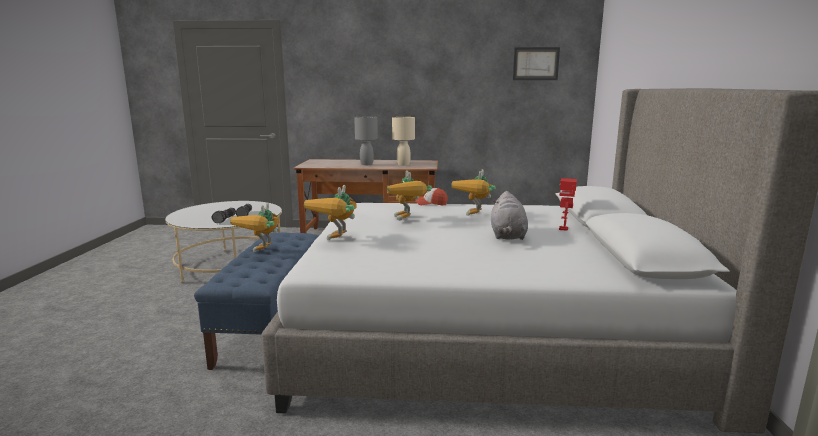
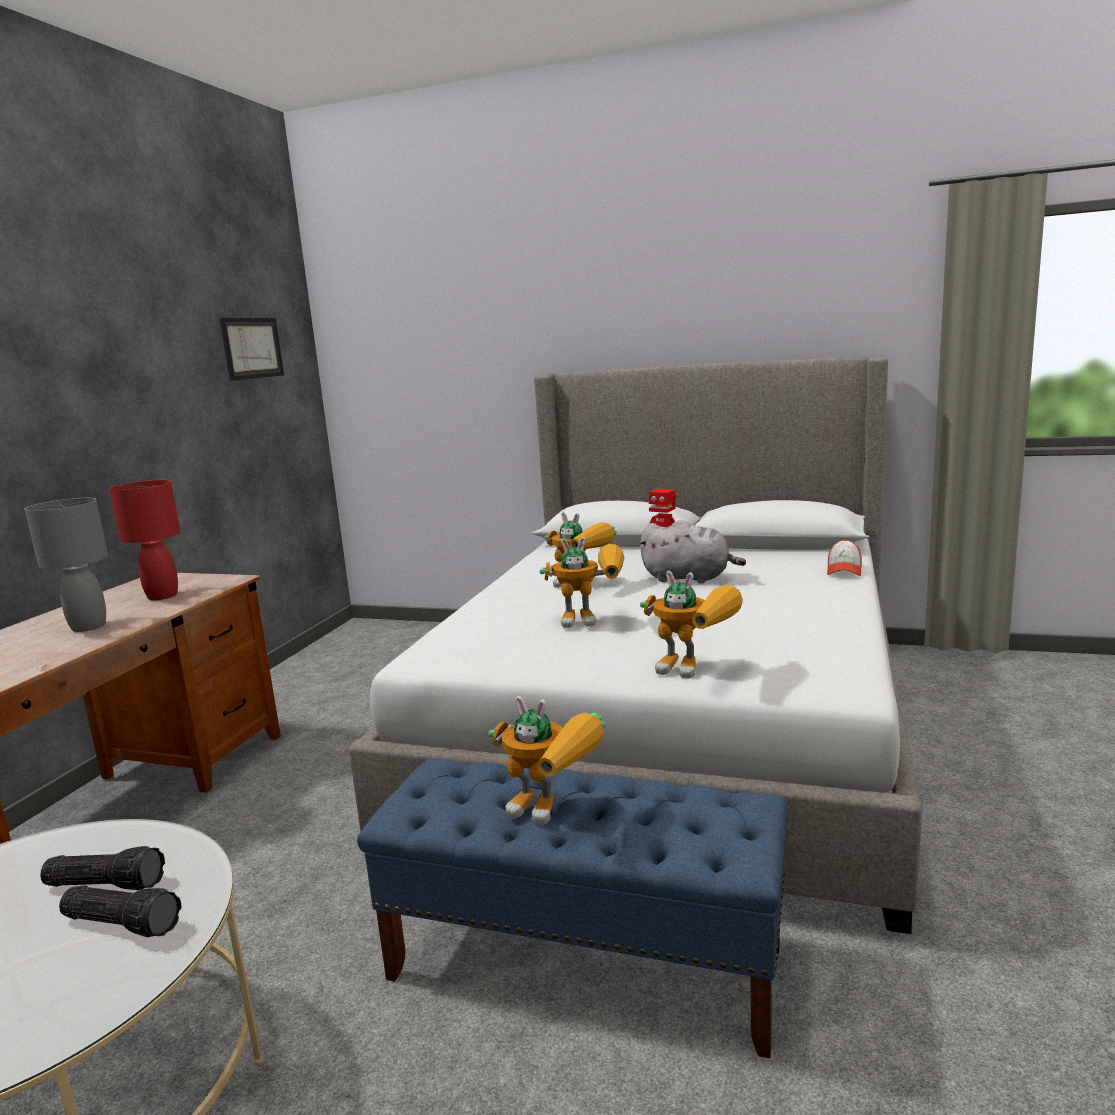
camera: 75 degrees left, 0 degrees up
beige table lamp [392,117,415,166] -> red table lamp [109,480,181,600]
cap [415,188,448,205] -> cap moved to [827,539,862,576]

